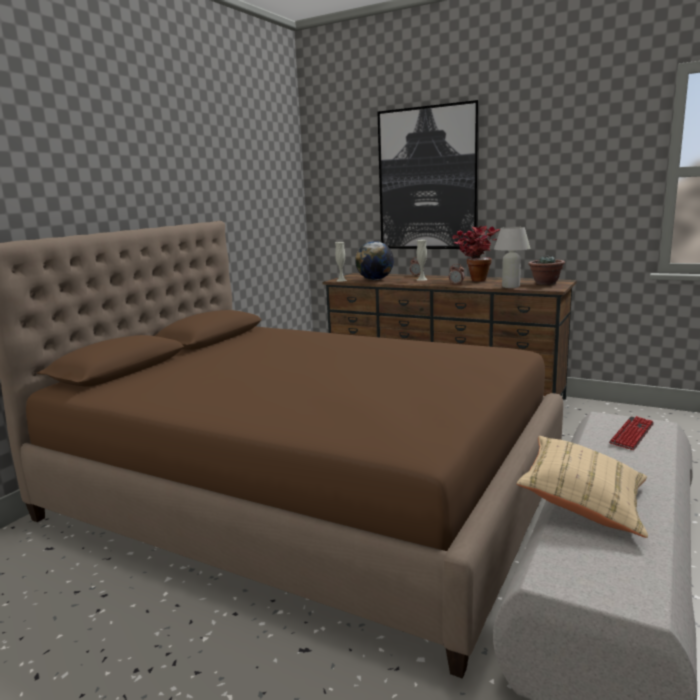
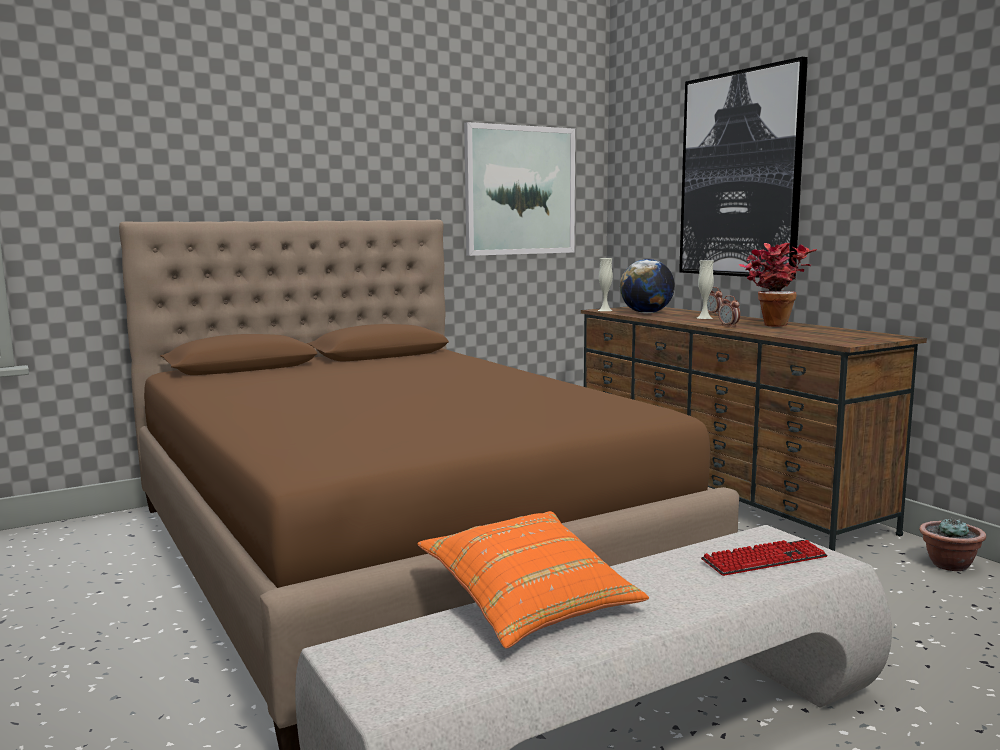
camera: 30 degrees right, 5 degrees down
white table lamp [494,227,530,288] -> none
beige pillow [517,436,648,538] -> orange pillow [417,511,649,649]
potted plant [528,255,565,285] -> potted plant moved to [919,517,986,571]
none -> picture [464,122,575,256]

